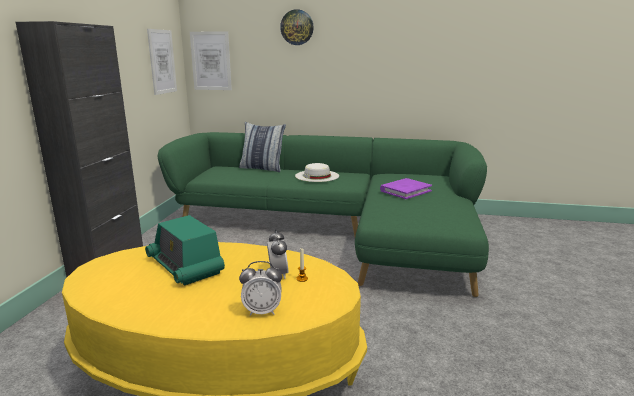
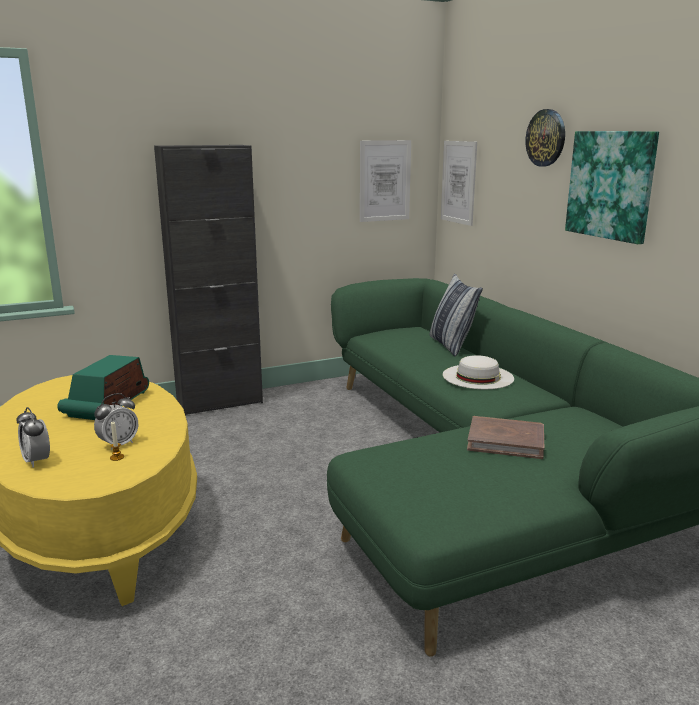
camera: 55 degrees right, 0 degrees up
purple book [380,178,432,199] -> brown book [467,416,544,459]
none -> picture [565,131,659,244]

